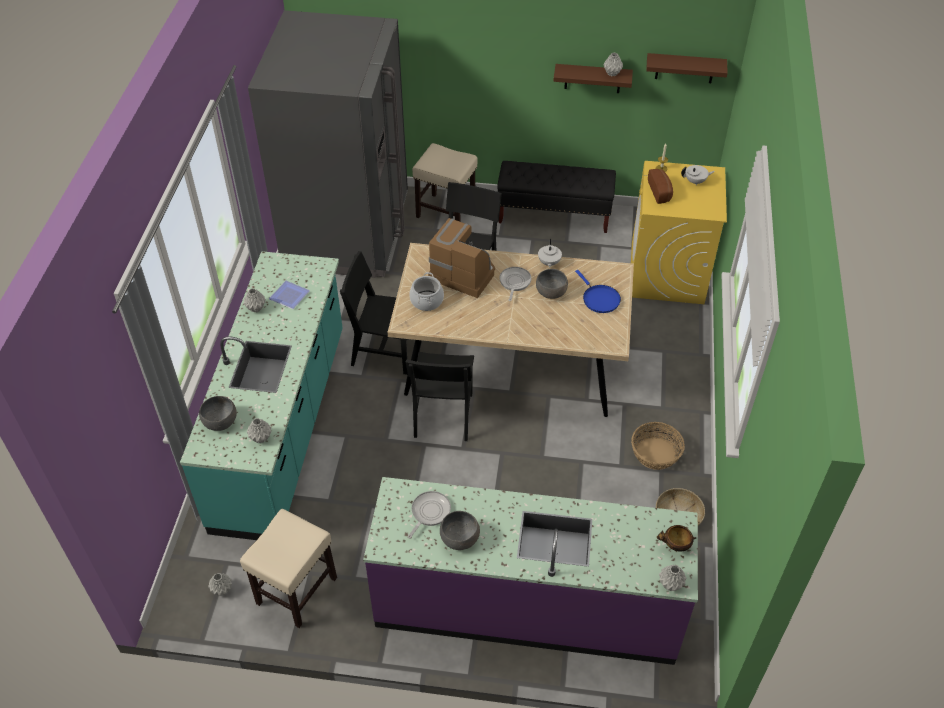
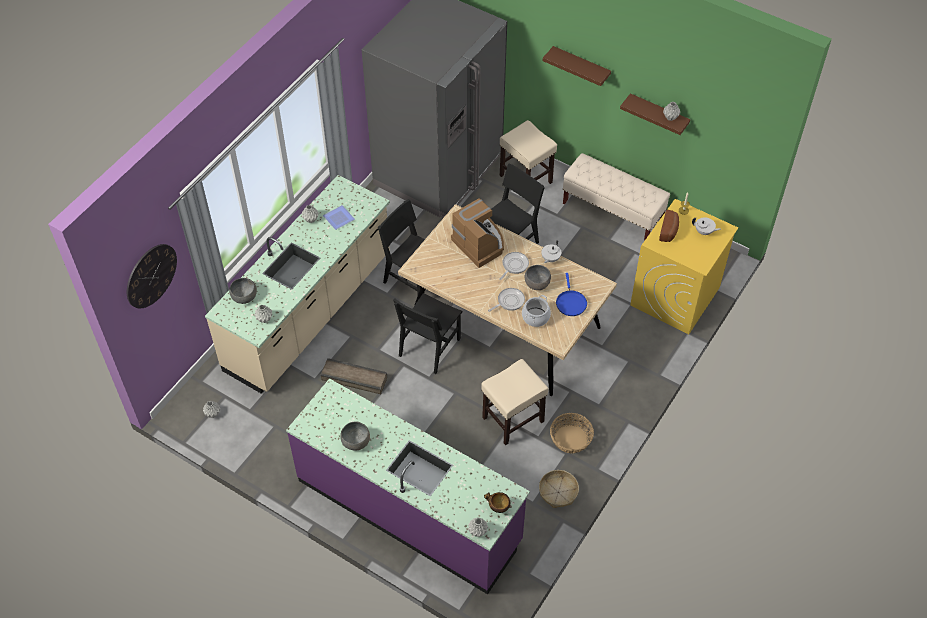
camera: 25 degrees right, 5 degrees up
turquoise counter [180,251,343,540] -> beige counter [205,175,390,394]
beige stool [240,509,337,628] -> beige stool moved to [481,359,549,445]
frying pan [408,491,451,538] -> frying pan moved to [488,288,525,312]
cooking pot [409,272,444,311] -> cooking pot moved to [522,295,551,327]
black bench [497,161,616,233] -> beige bench [563,153,670,240]
brown shelf [646,53,728,83] -> brown shelf moved to [543,46,611,86]
none -> wall clock [127,244,177,309]
none -> crate [321,358,387,394]

